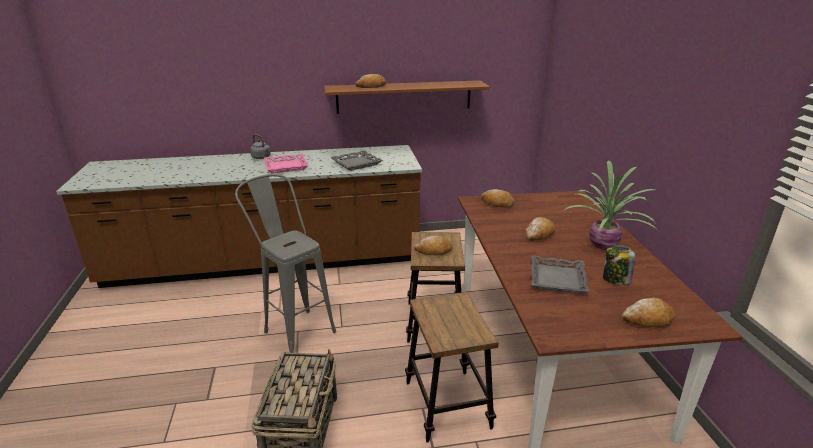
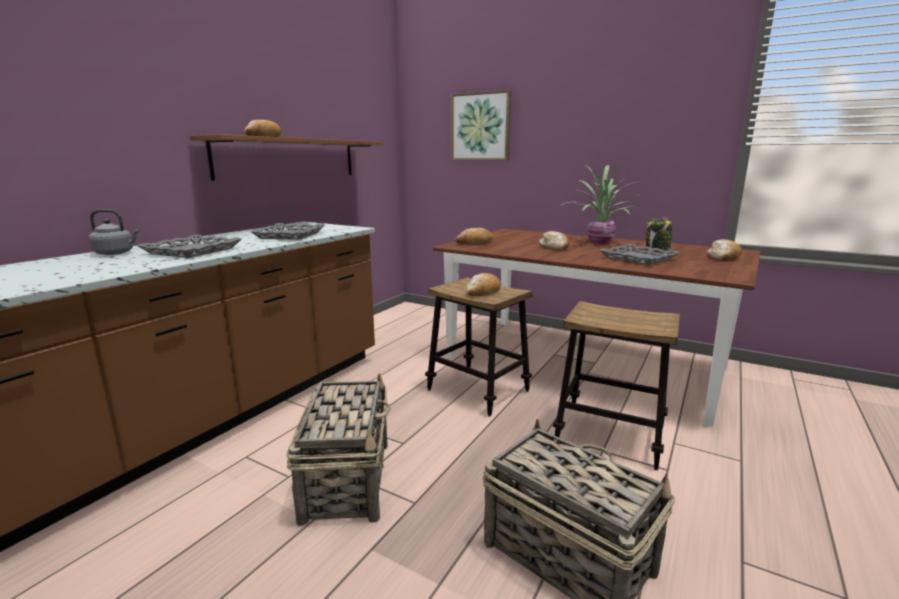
camera: 50 degrees left, 10 degrees down
grey stool [235,174,336,353] -> basket [286,373,391,526]
pink tray [264,154,309,173] -> grey tray [137,234,242,258]
none -> picture [451,90,511,160]

